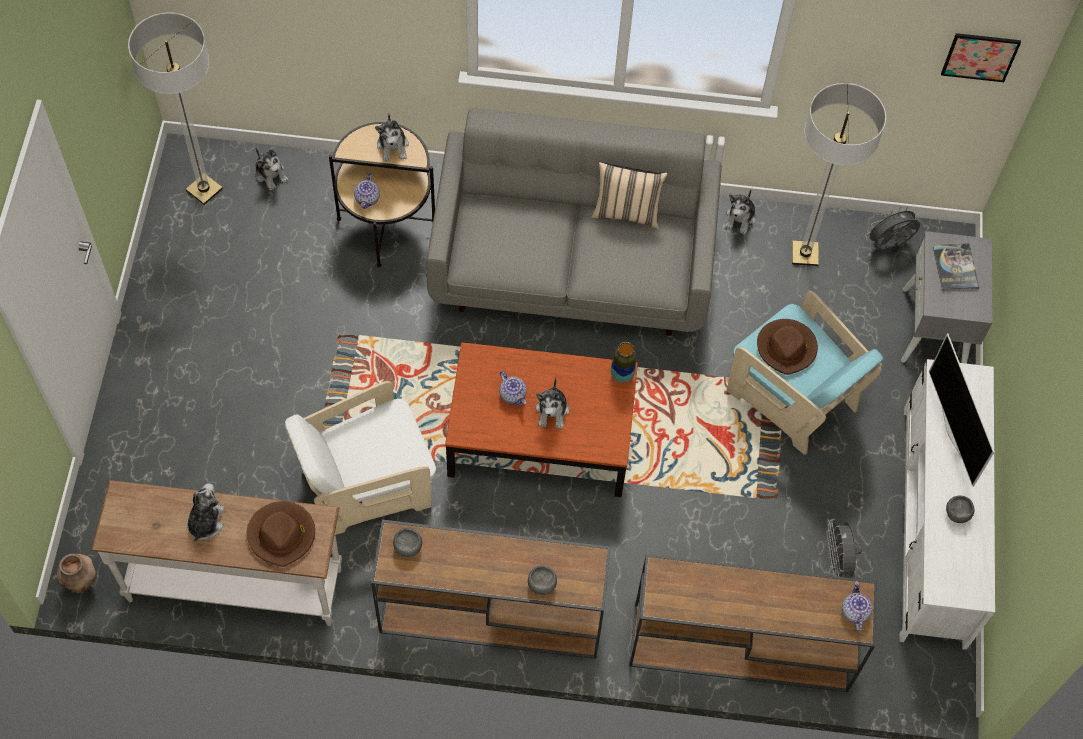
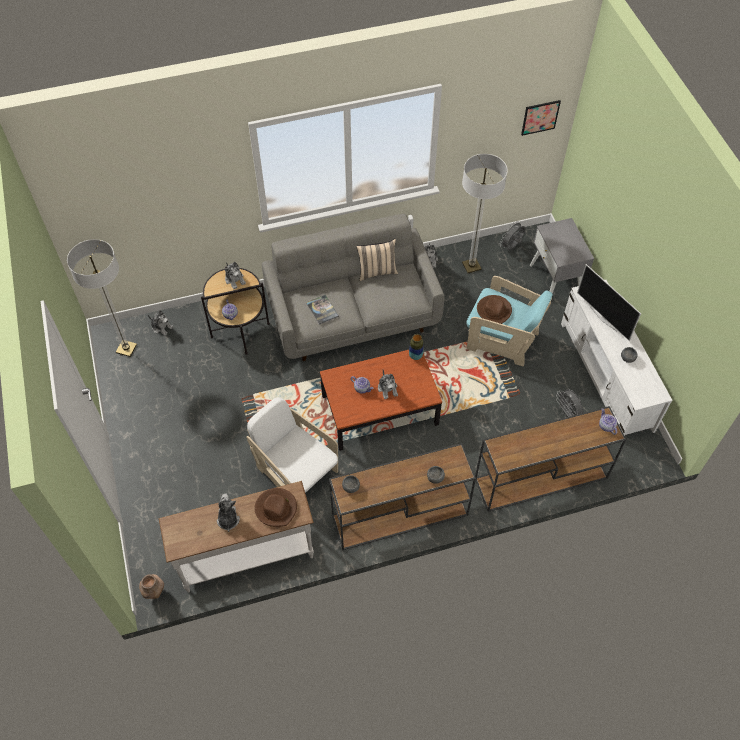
camera: 20 degrees left, 5 degrees down
white armchair [285,381,436,535] -> white armchair turned 90 degrees clockwise [246,397,338,493]
book [933,243,980,291] -> book moved to [306,294,339,325]

